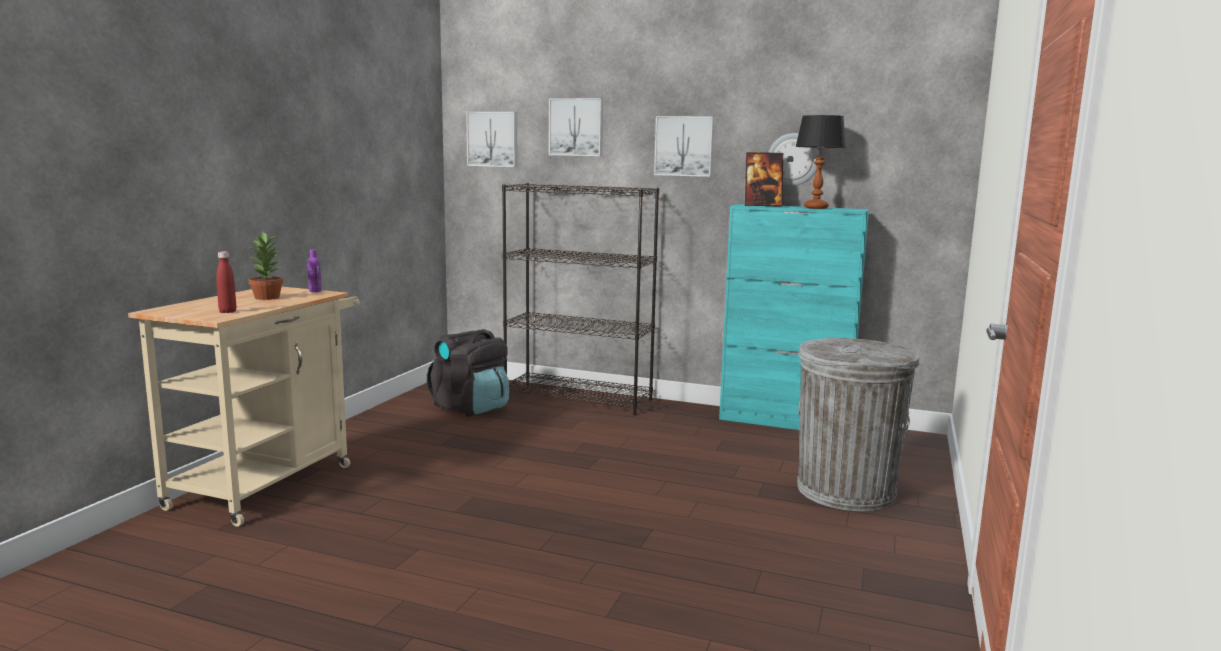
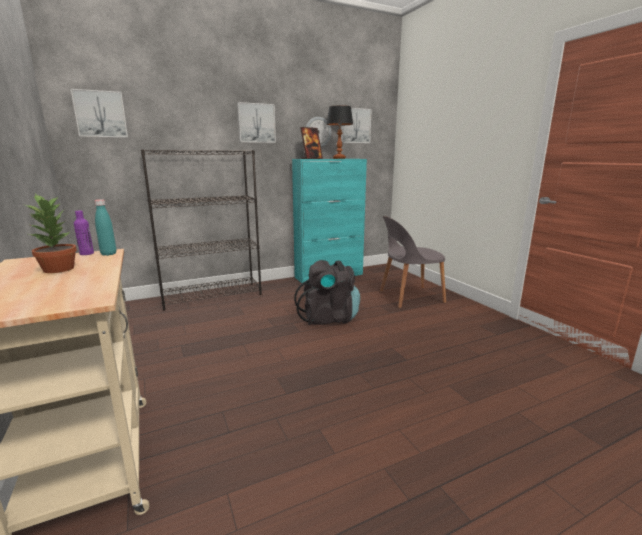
camera: 45 degrees left, 5 degrees up
red bottle [216,251,236,313] -> none
black backpack [427,329,509,416] -> black backpack moved to [294,260,360,325]
picture [549,98,603,156] -> picture moved to [341,108,372,143]
grey trash can [797,338,920,511] -> grey chair [380,216,446,308]
none -> turquoise bottle [95,199,116,256]

